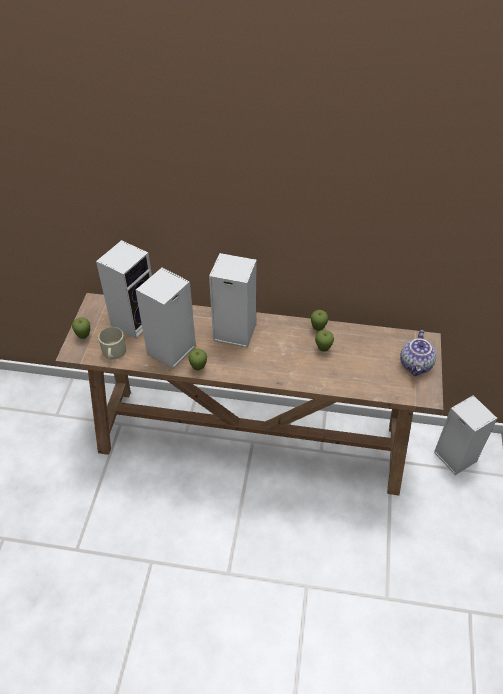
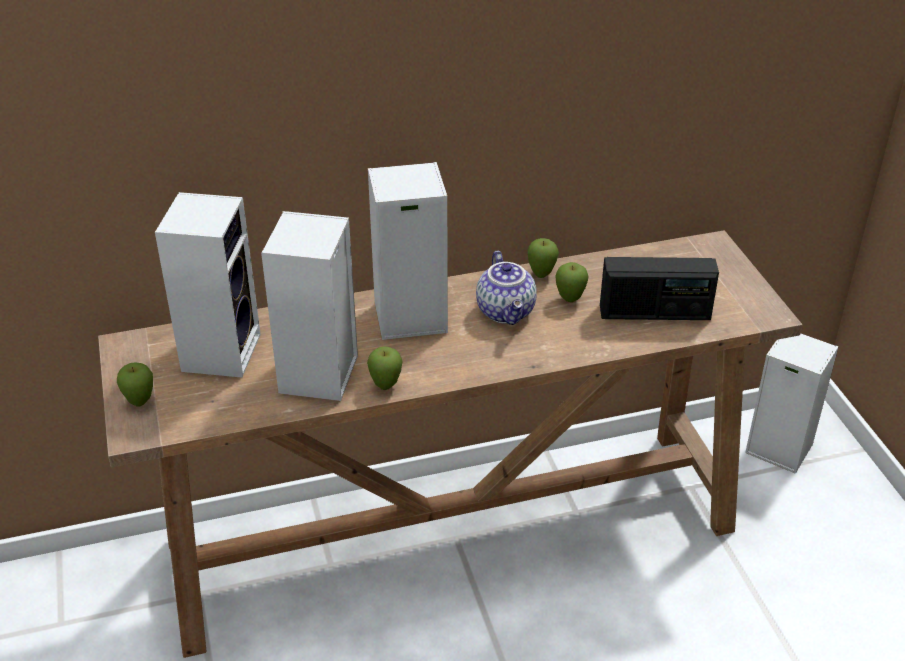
camera: 25 degrees left, 10 degrees down
beige mug [98,327,126,360] -> none
teapot [400,330,436,376] -> teapot moved to [476,251,537,325]
none -> radio [600,257,719,320]

